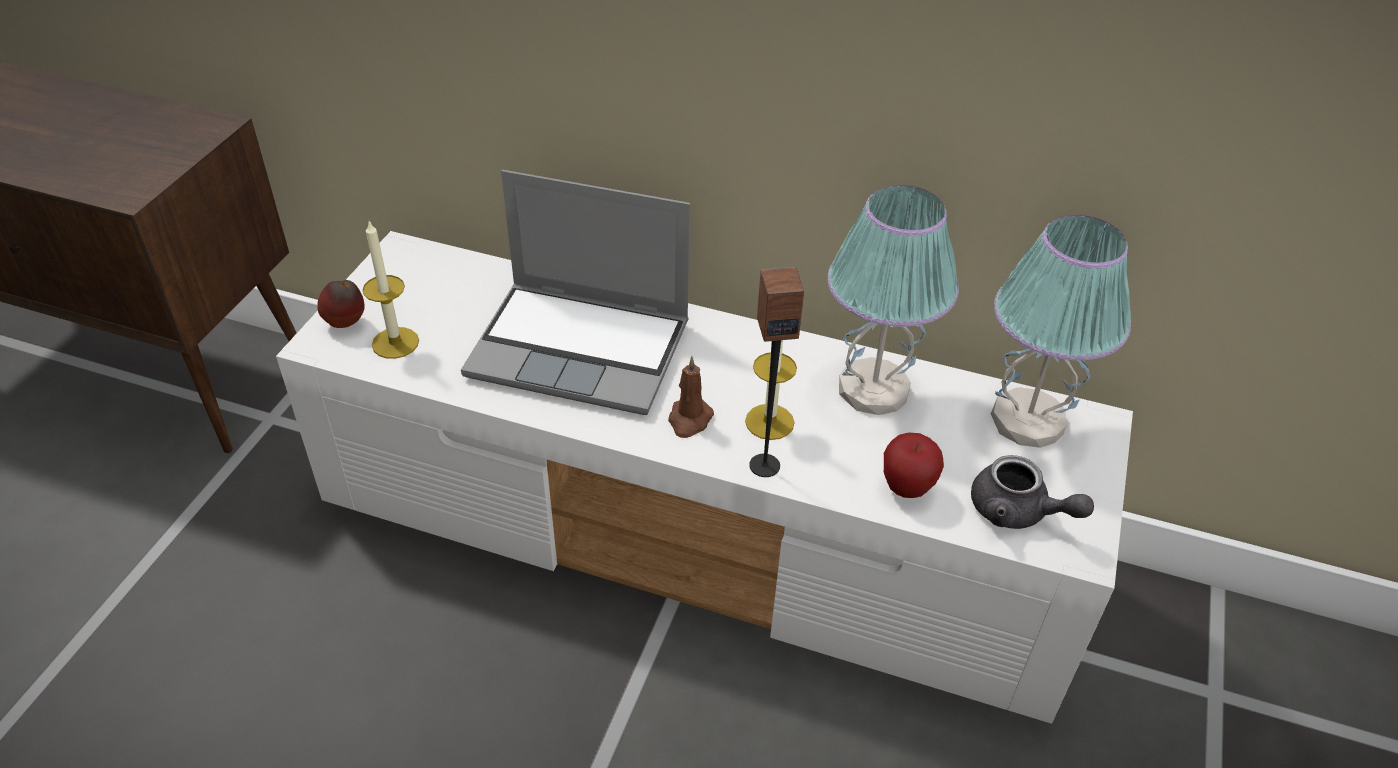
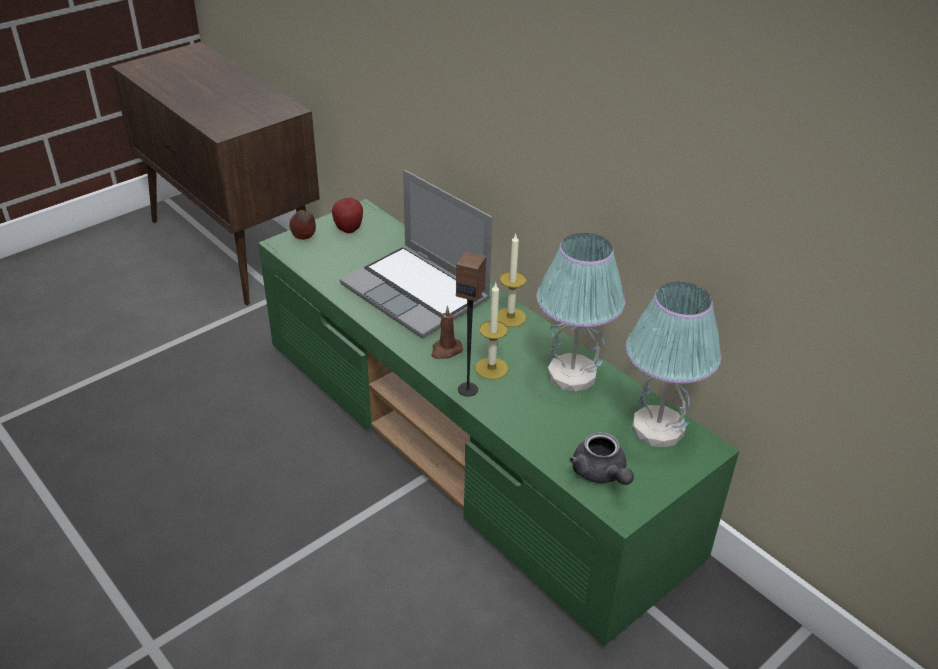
camera: 30 degrees right, 5 degrees down
white tv stand [276,231,1133,724] -> green tv stand [258,199,739,646]
candle [363,221,419,359] -> candle moved to [498,234,526,327]
apple [884,433,944,498] -> apple moved to [332,198,363,233]

